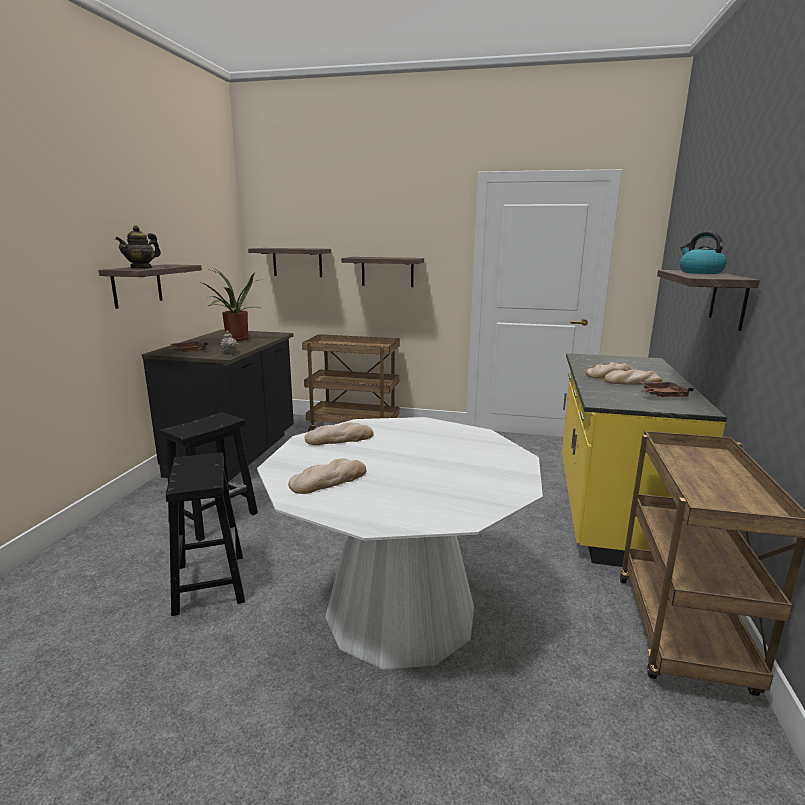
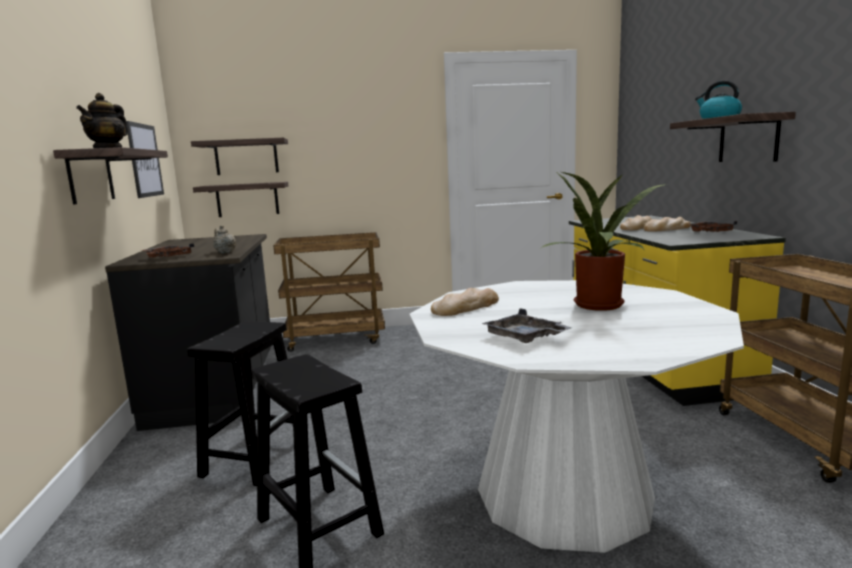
camera: 20 degrees left, 5 degrees down
potted plant [199,269,264,341] -> potted plant moved to [540,171,666,311]
bread [288,459,366,494] -> grey tray [482,309,572,343]
shelf [341,257,424,287] -> shelf moved to [193,182,289,217]
none -> picture [126,121,164,198]

